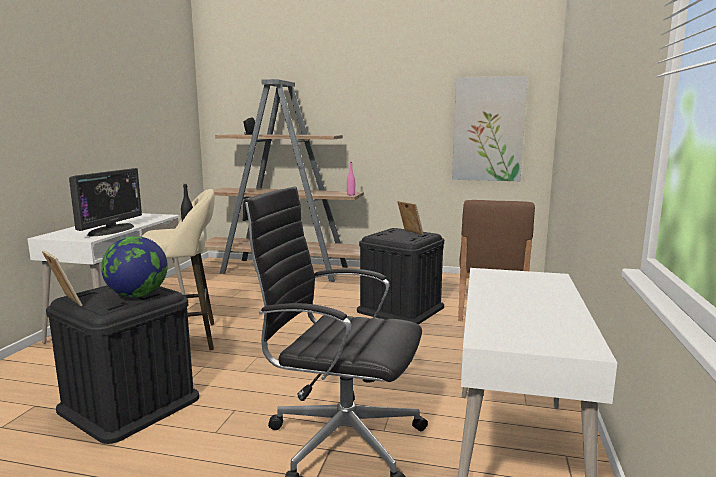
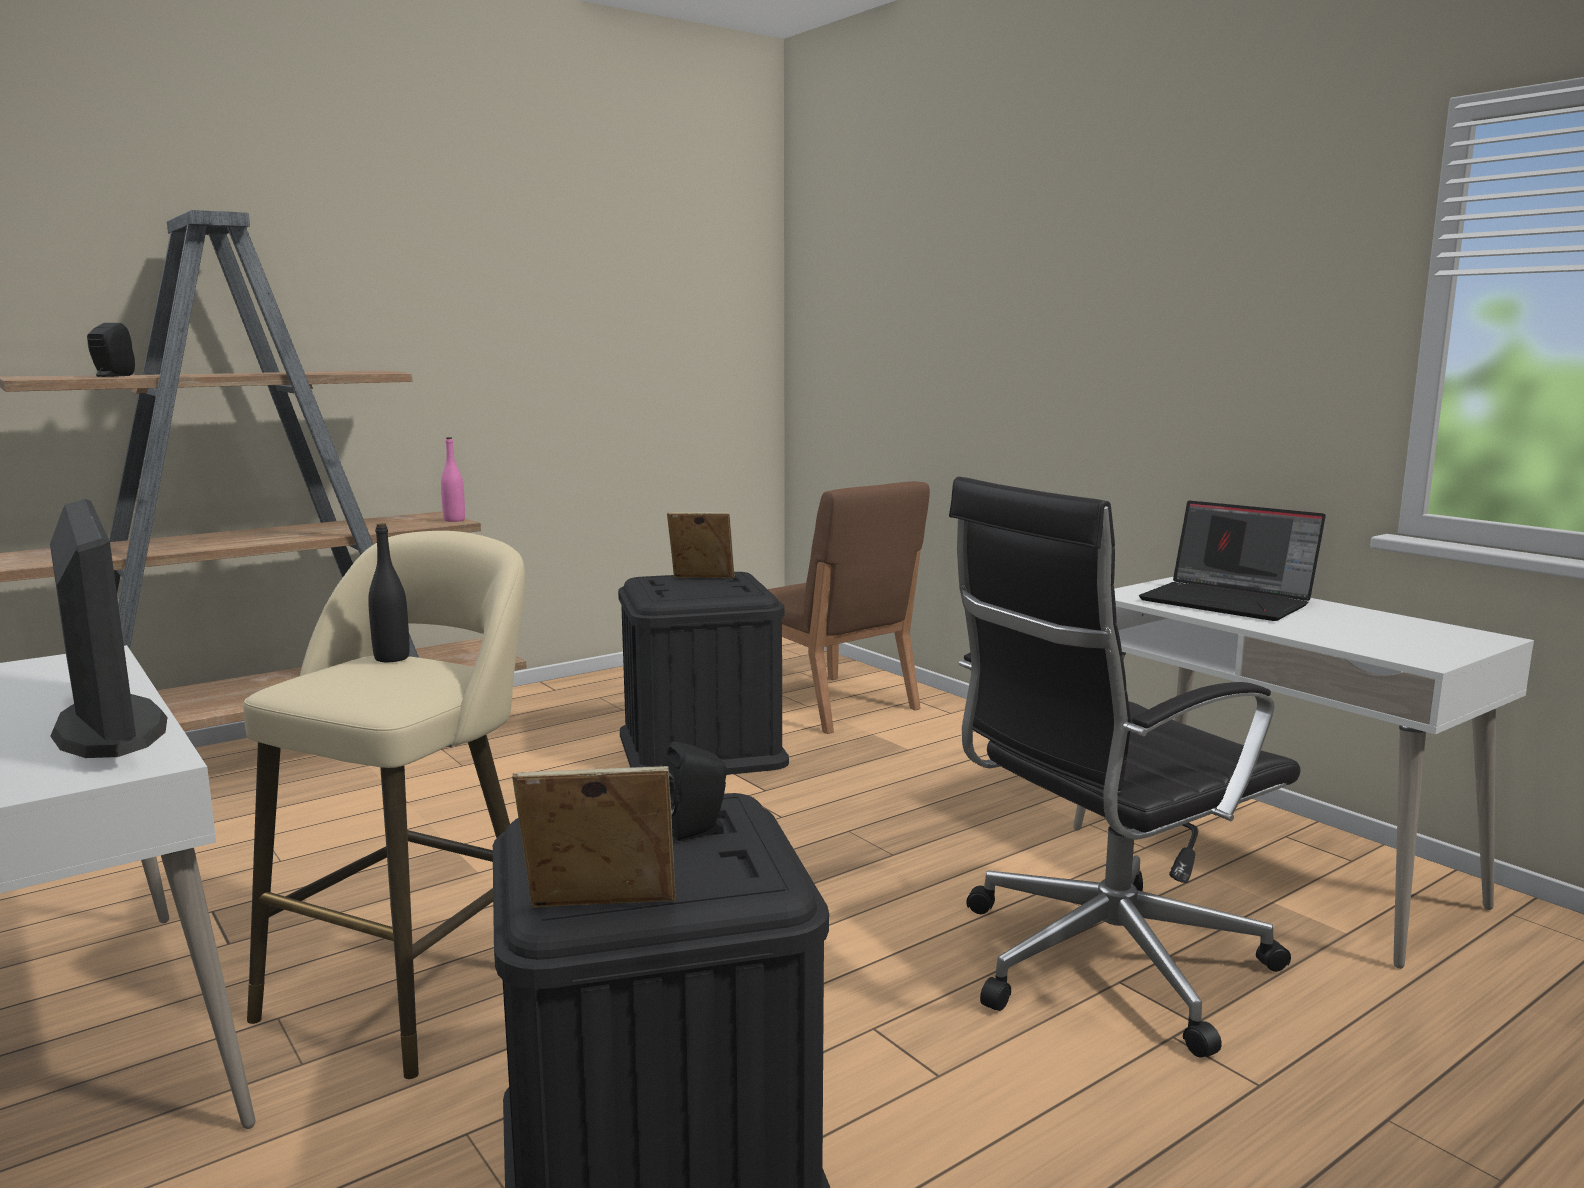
camera: 50 degrees left, 0 degrees up
globe [101,236,168,297] -> black speaker [663,741,727,841]
picture [452,76,528,181] -> none
none -> laptop [1139,501,1326,621]

